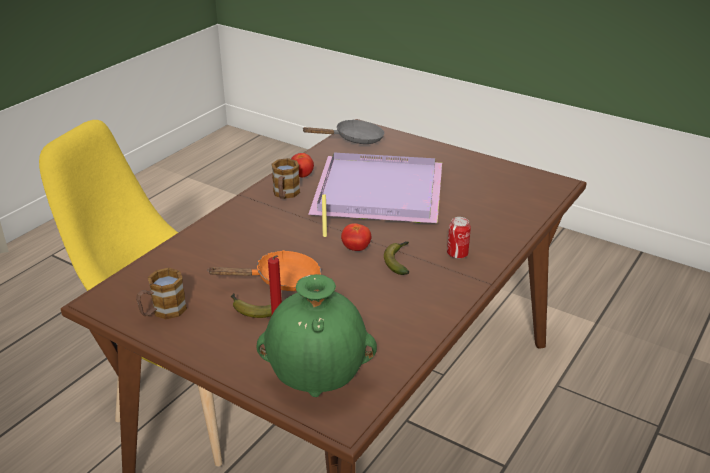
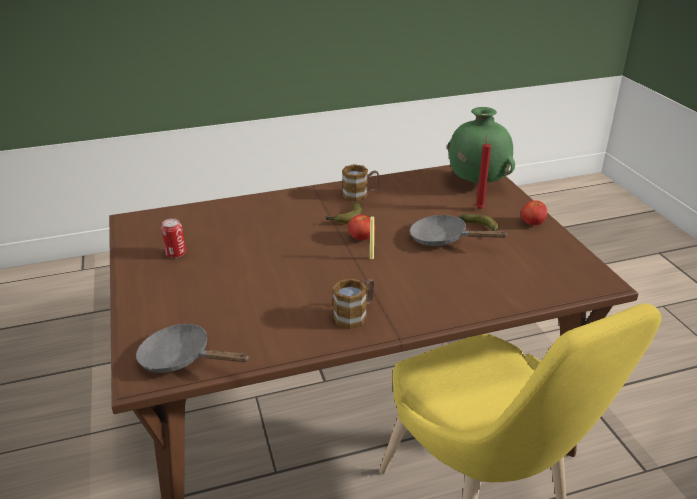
camera: 140 degrees left, 0 degrees up
mug [136,268,187,319] -> mug moved to [342,164,379,202]
orange frying pan [207,250,321,291] -> grey frying pan [410,215,508,246]
tomato [291,153,314,177] -> tomato moved to [521,200,547,225]
purple tray [308,153,442,223] -> none
can [447,217,471,259] -> can moved to [161,218,186,258]

